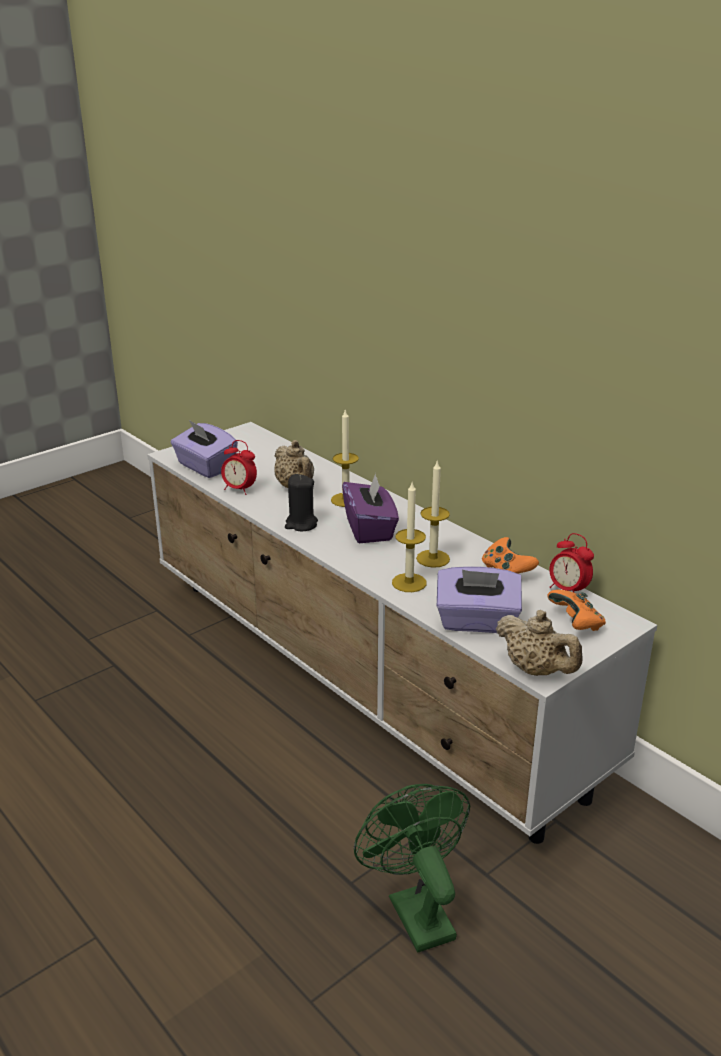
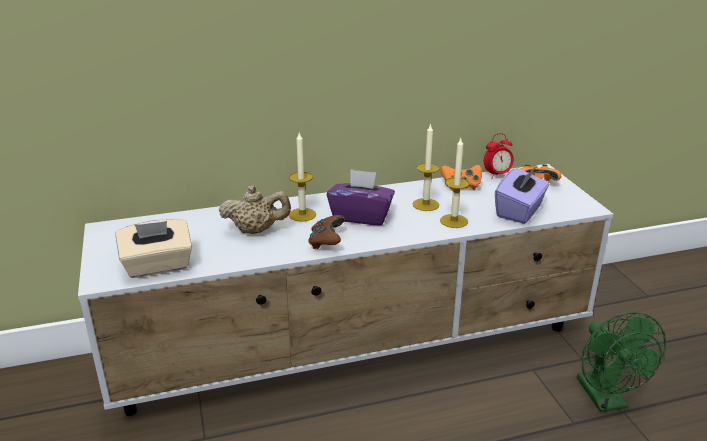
camera: 65 degrees left, 0 degrees up
purple tissue box [171,420,238,478] -> beige tissue box [115,219,192,278]
alarm clock [221,440,257,495] -> none
black candle [285,474,318,531] -> brown game controller [308,215,345,249]
green fan [354,784,470,953] -> green fan turned 105 degrees counterclockwise [577,312,666,412]
beige teapot [496,610,582,676] -> none

